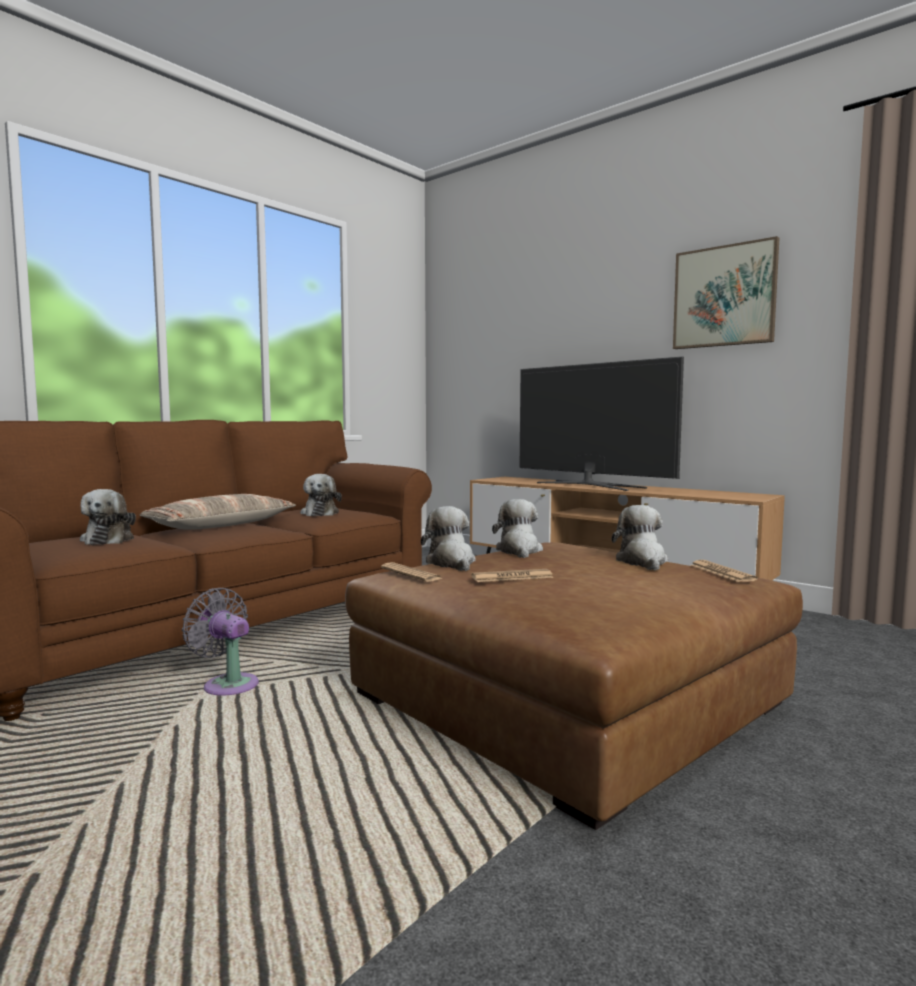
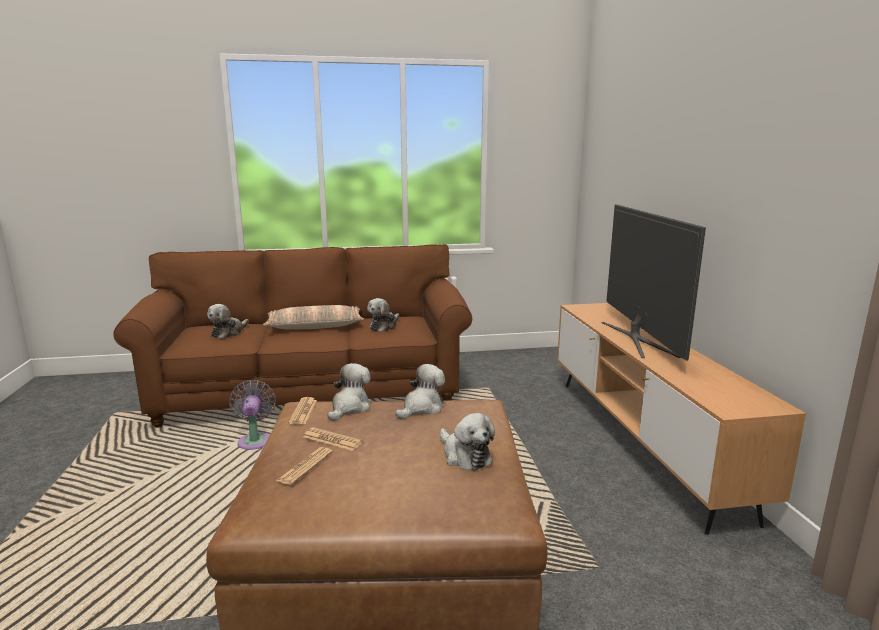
camera: 40 degrees right, 10 degrees up
plush toy [612,505,668,570] -> plush toy turned 105 degrees clockwise [440,413,495,471]
picture [673,236,779,349] -> none
newspaper [690,560,758,582] -> newspaper moved to [276,447,333,485]

